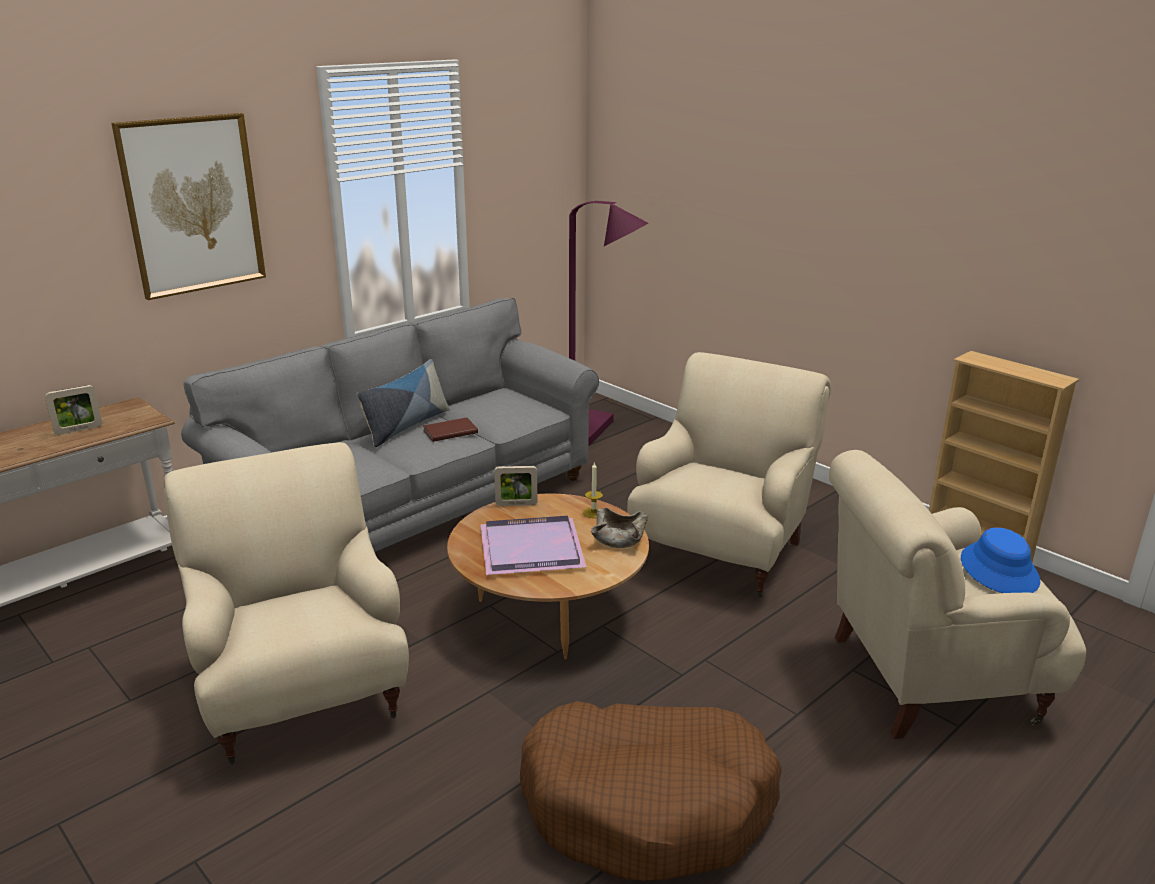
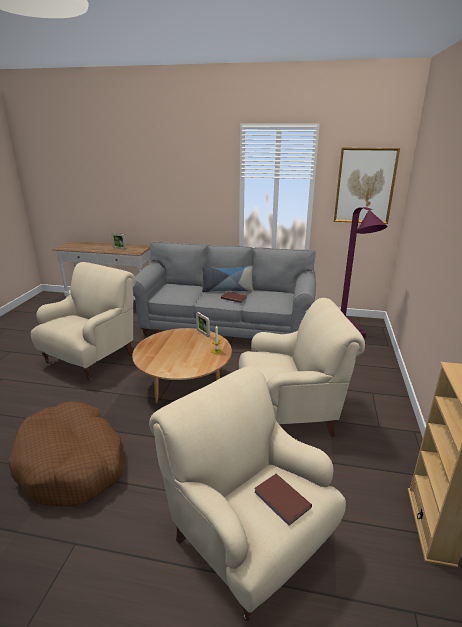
camera: 55 degrees right, 0 degrees up
picture [111,113,266,300] -> picture moved to [334,148,400,224]
purple tray [480,516,587,575] -> none
beige bowl [591,508,648,548] -> none
blue hat [961,527,1040,593] -> brown book [254,474,312,526]

